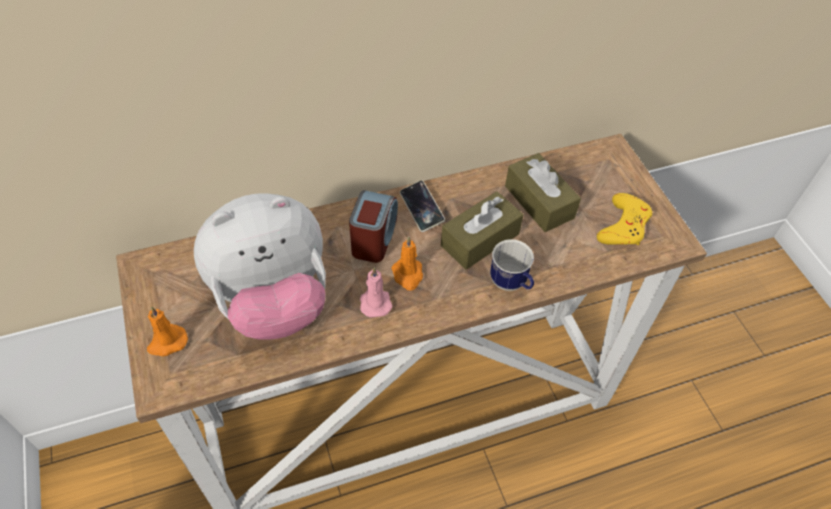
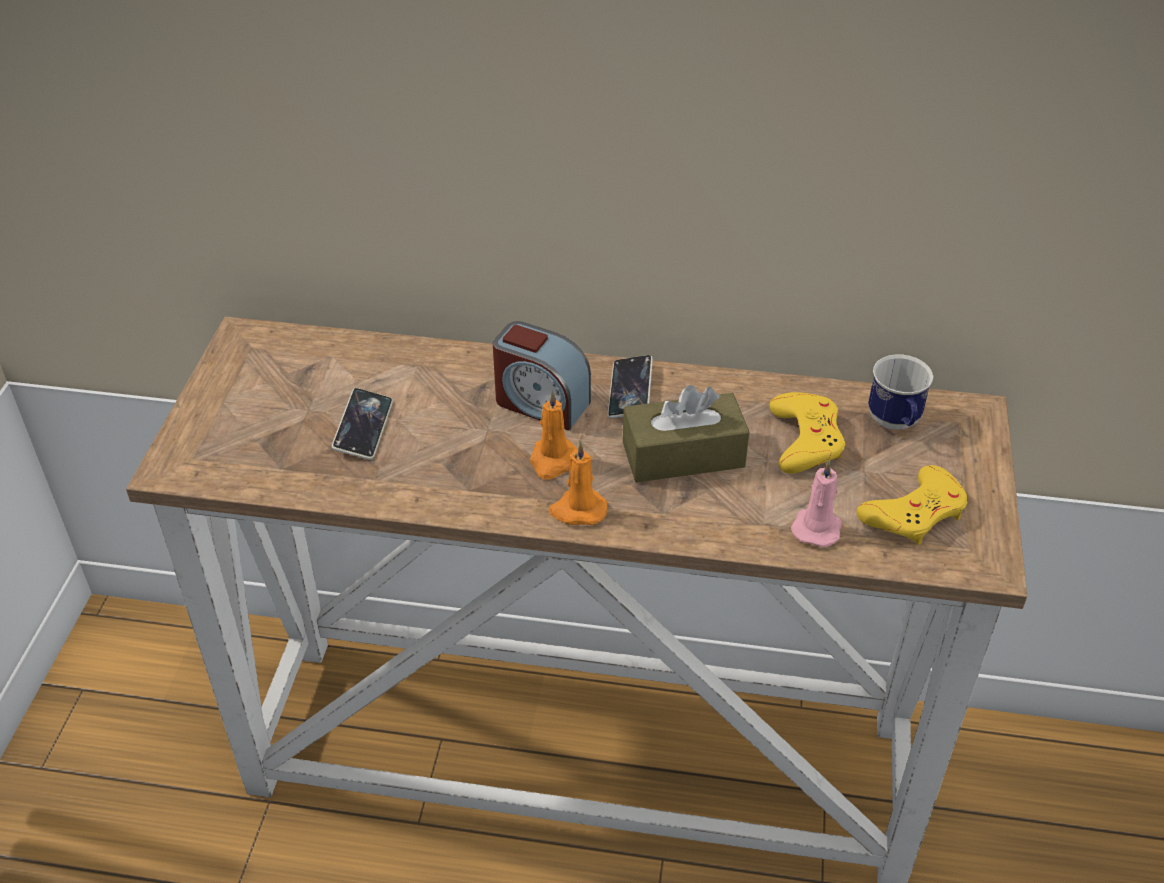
camera: 30 degrees right, 10 degrees down
orange candle [147,306,188,356] -> orange candle moved to [548,441,607,525]
plush toy [194,193,326,339] -> phone [332,388,393,460]
alarm clock [349,190,398,263] -> alarm clock turned 75 degrees clockwise [493,321,591,431]
pink candle [360,267,392,318] -> pink candle moved to [791,459,842,547]
mug [490,239,534,291] -> mug moved to [868,354,934,430]
brown tissue box [505,153,581,232] -> yellow game controller [770,392,845,474]

